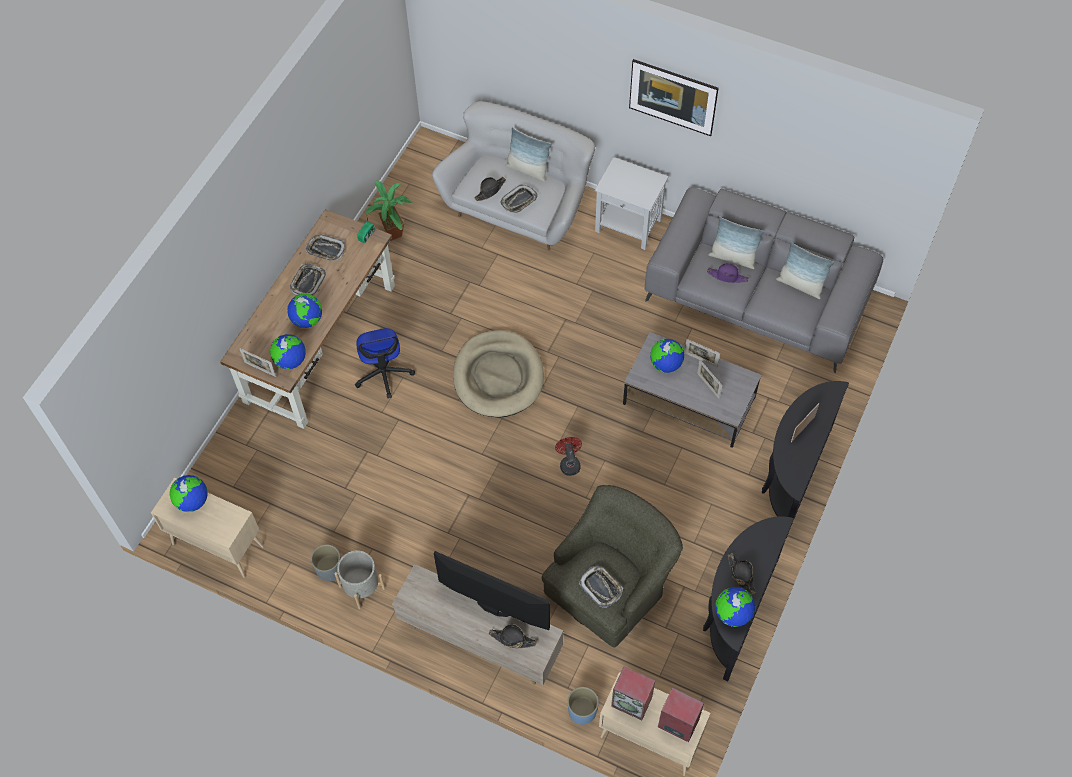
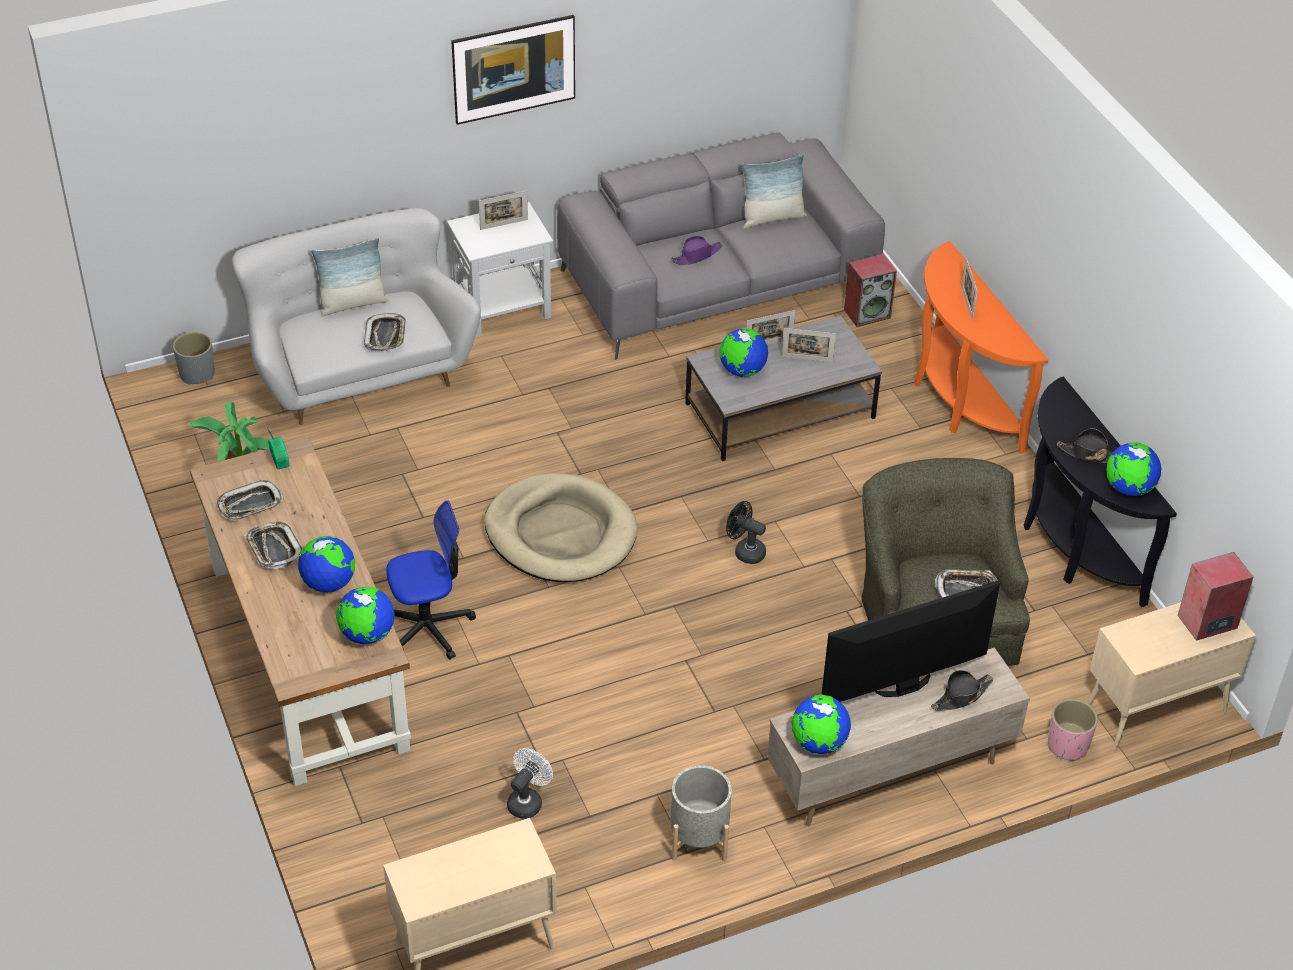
camera: 50 degrees left, 15 degrees down
globe [169,475,208,512] -> globe moved to [792,695,851,754]
picture frame [239,348,276,377] -> picture frame moved to [479,191,528,230]
grey planter [311,544,341,581] -> grey planter moved to [173,332,215,385]
office chair [355,328,415,398] -> office chair turned 45 degrees counterclockwise [386,500,476,660]
black hat [474,177,506,201] -> none
red fan [555,437,582,476] -> black fan [726,501,766,564]
blue planter [567,687,599,725] -> pink planter [1048,699,1098,761]
speaker [611,667,655,720] -> speaker moved to [844,254,897,327]
pillow [709,216,765,269] -> none
black console table [762,381,849,538] -> orange console table [914,241,1048,454]
none -> white fan [507,748,553,819]

